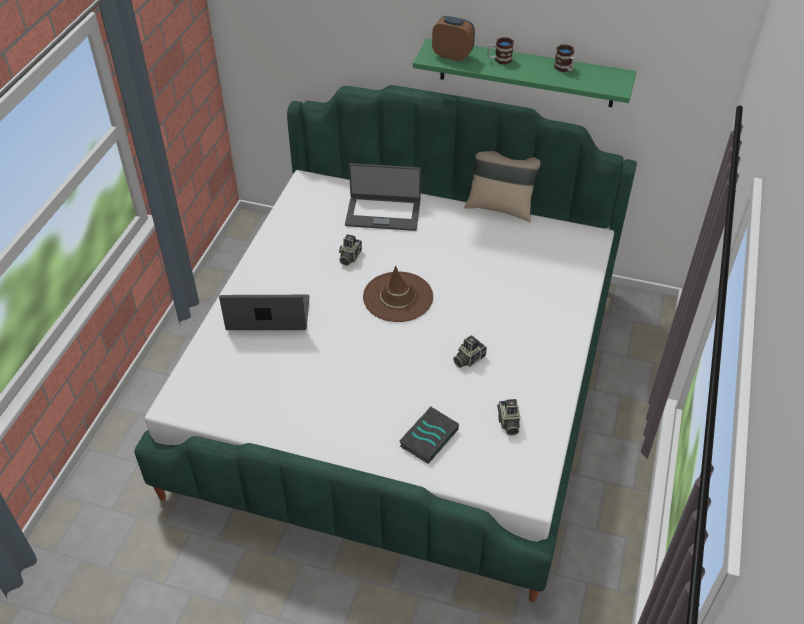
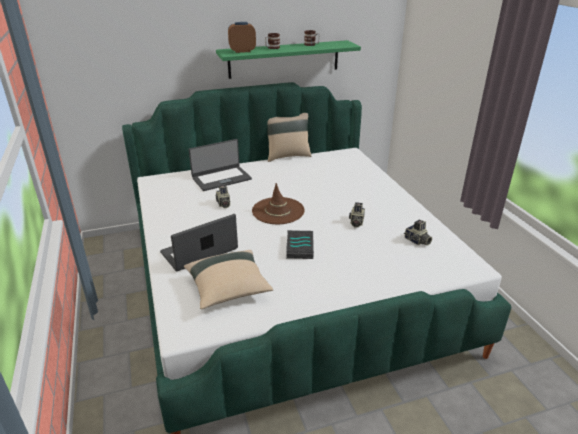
camera: 35 degrees left, 15 degrees down
book [399,407,459,464] -> book moved to [286,230,314,259]
none -> beige pillow [184,250,273,309]

